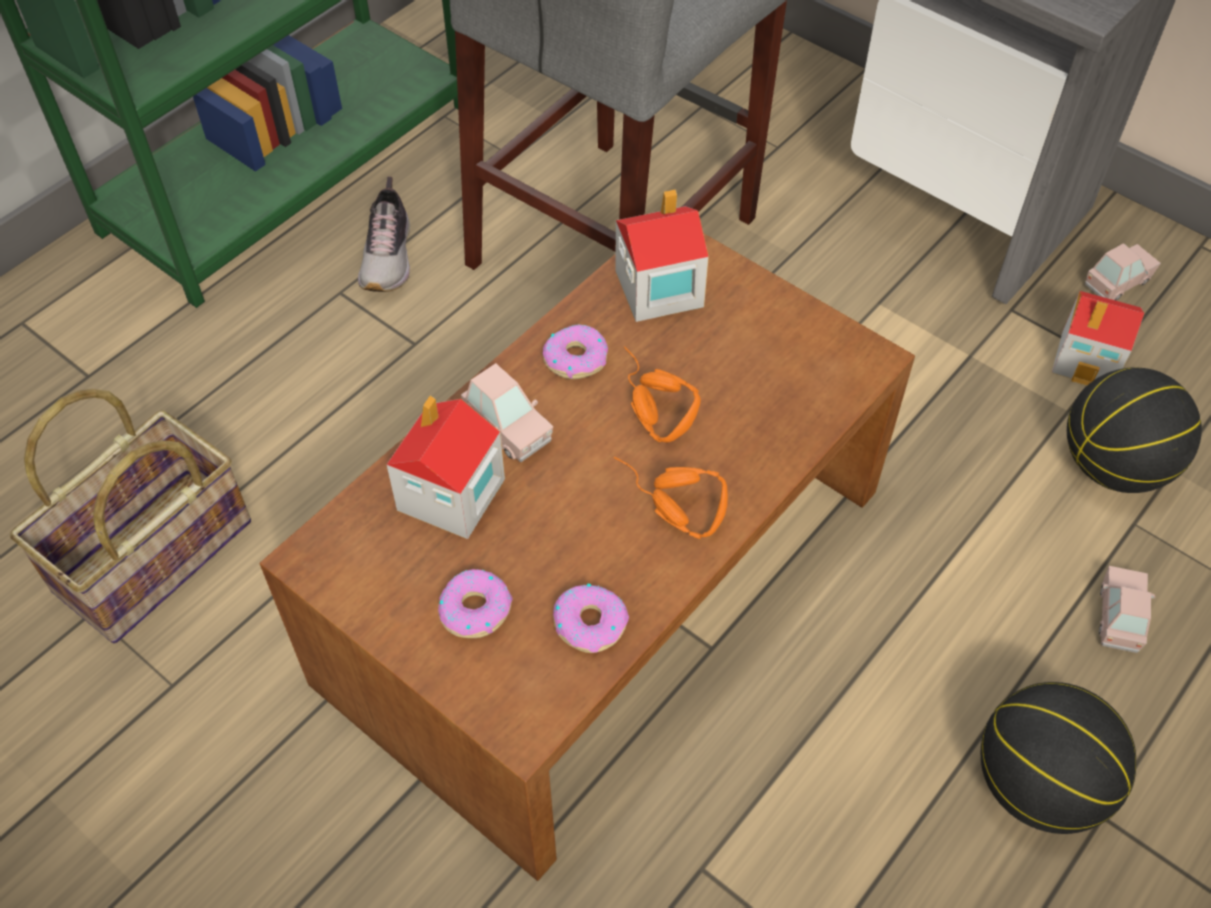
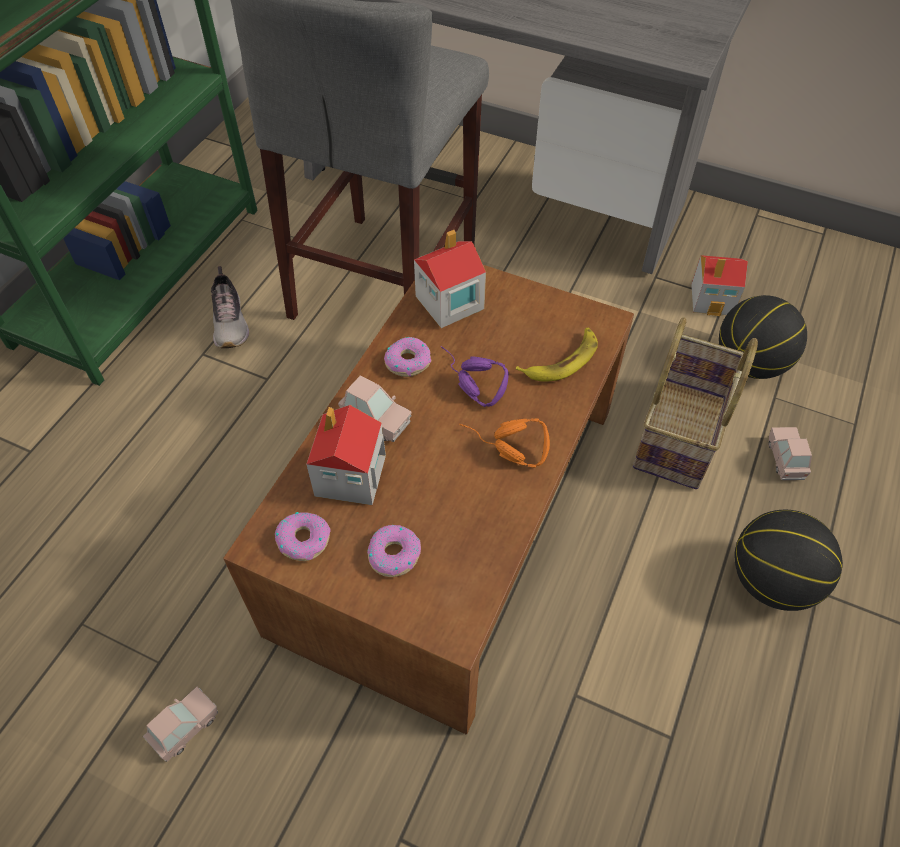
camera: 15 degrees left, 0 degrees up
basket [10,389,251,644] -> basket moved to [633,317,758,489]
donut [553,584,629,653] -> donut moved to [275,512,330,561]
orange headphones [624,346,701,443] -> purple headphones [441,346,509,407]
pink toy car [1085,243,1161,301] -> pink toy car moved to [143,687,218,762]
none -> banana [516,328,598,382]

